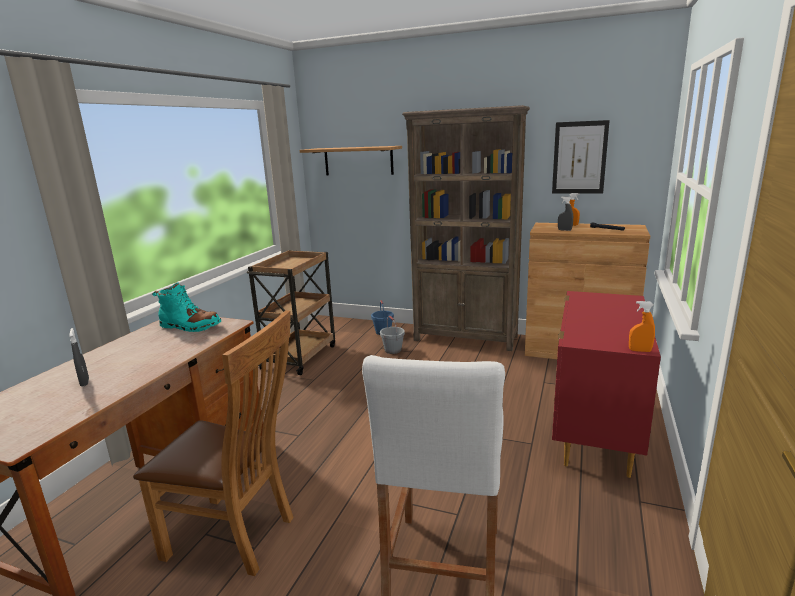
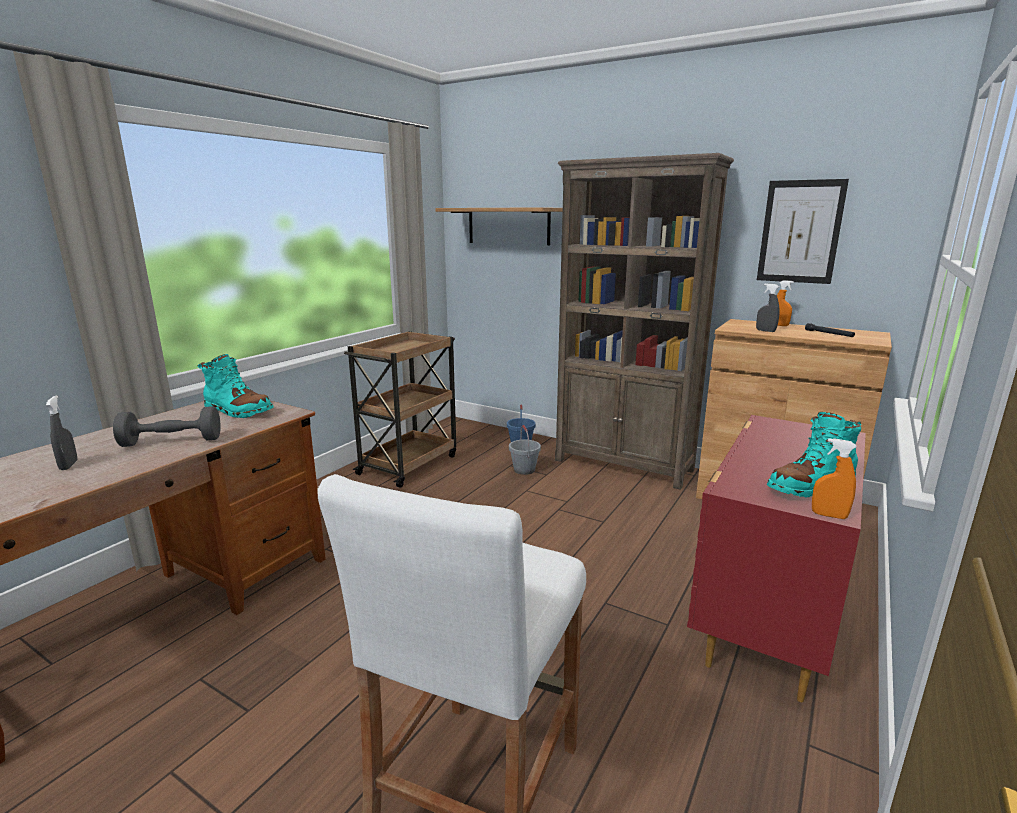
camera: 10 degrees right, 0 degrees up
brown chair [133,310,294,576] -> none
none -> grey dumbbell [113,406,221,447]
none -> turquoise boot [767,412,861,498]

